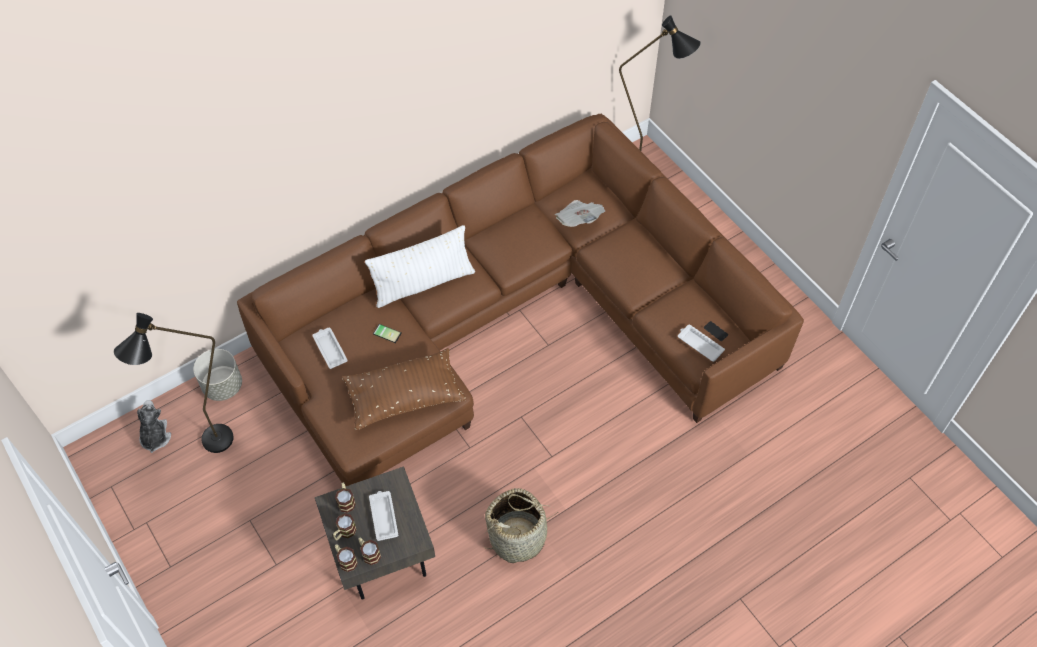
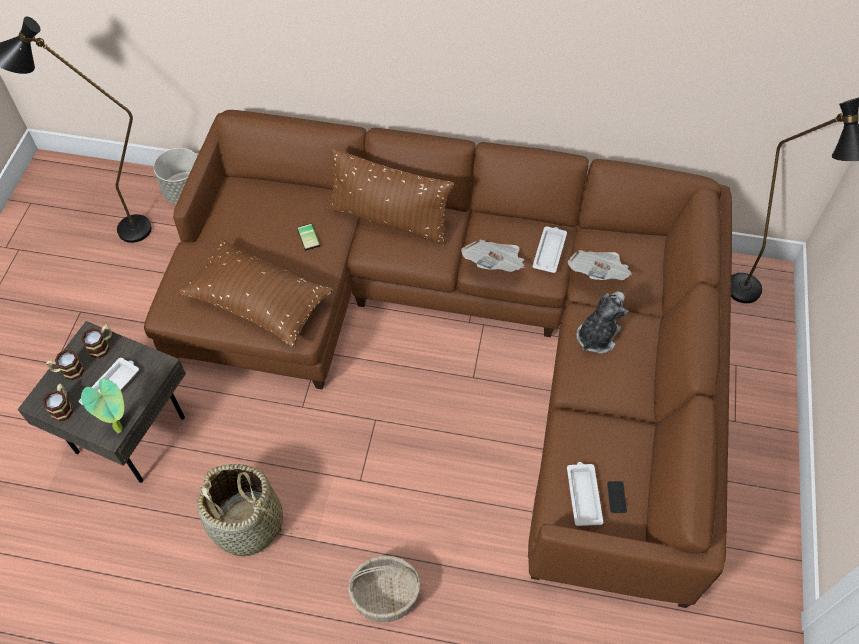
camera: 45 degrees right, 0 degrees up
plush toy [137,400,171,453] -> plush toy moved to [576,291,629,354]
white tray [312,327,348,369] -> white tray moved to [533,226,567,273]
mug [335,544,358,572] -> none
white pillow [365,225,475,308] -> brown pillow [328,148,454,245]
none -> potted plant [81,379,124,433]
none -> basket [348,556,420,622]
none -> newspaper [461,240,525,272]

